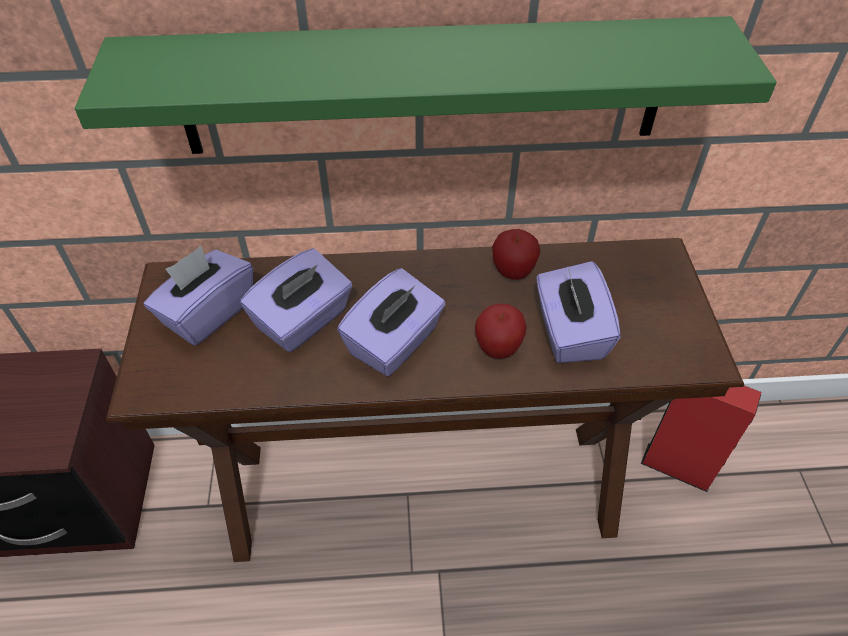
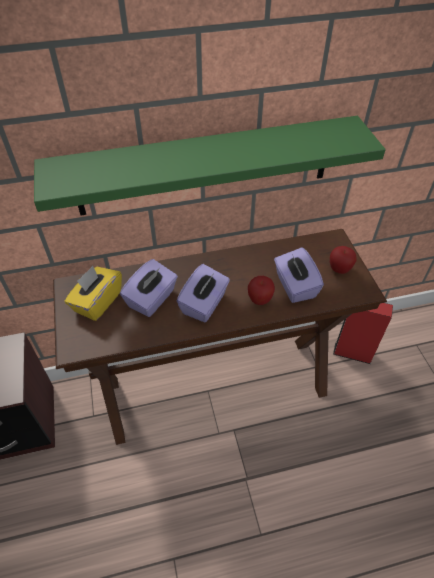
camera: 10 degrees left, 0 degrees up
purple tissue box [144,246,253,346] -> yellow tissue box [65,266,122,321]
apple [492,229,540,280] -> apple moved to [330,246,357,274]

